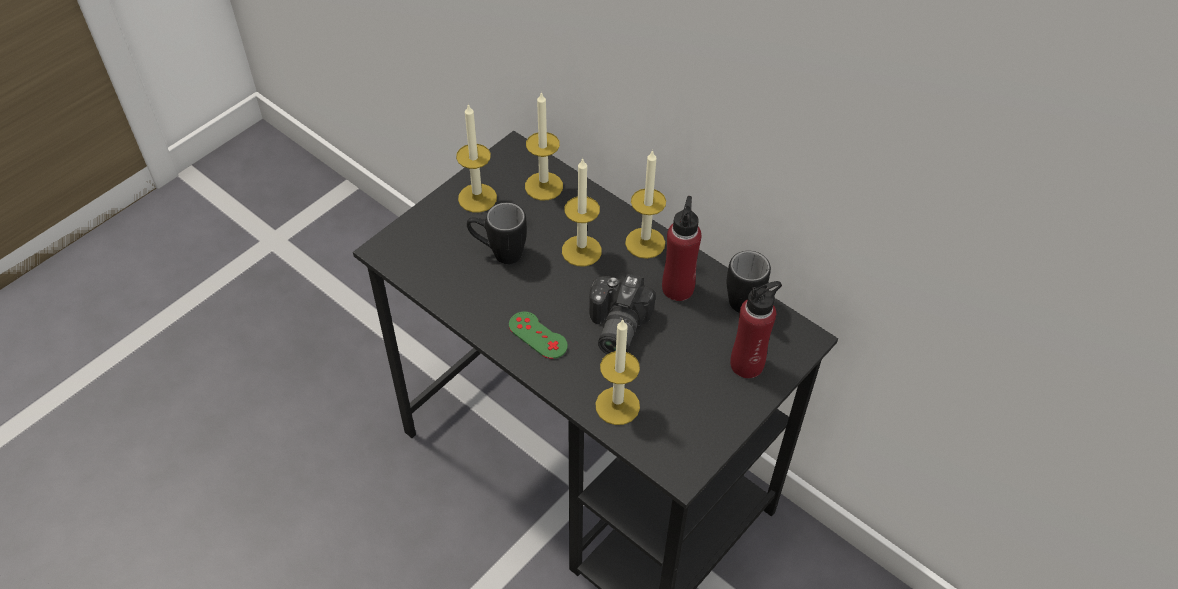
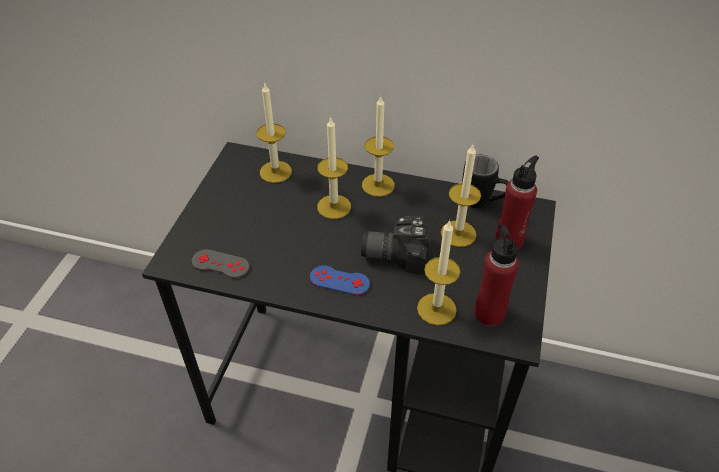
camera: 25 degrees left, 5 degrees down
candle [456,103,497,213] -> candle moved to [441,145,481,247]
black mug [467,202,527,264] -> none
green game controller [509,312,568,359] -> blue game controller [310,265,370,295]
camera [589,274,656,354] -> camera turned 105 degrees clockwise [361,215,430,274]
red bottle [662,196,702,301] -> red bottle moved to [474,224,519,326]
none -> grey game controller [192,249,249,278]

